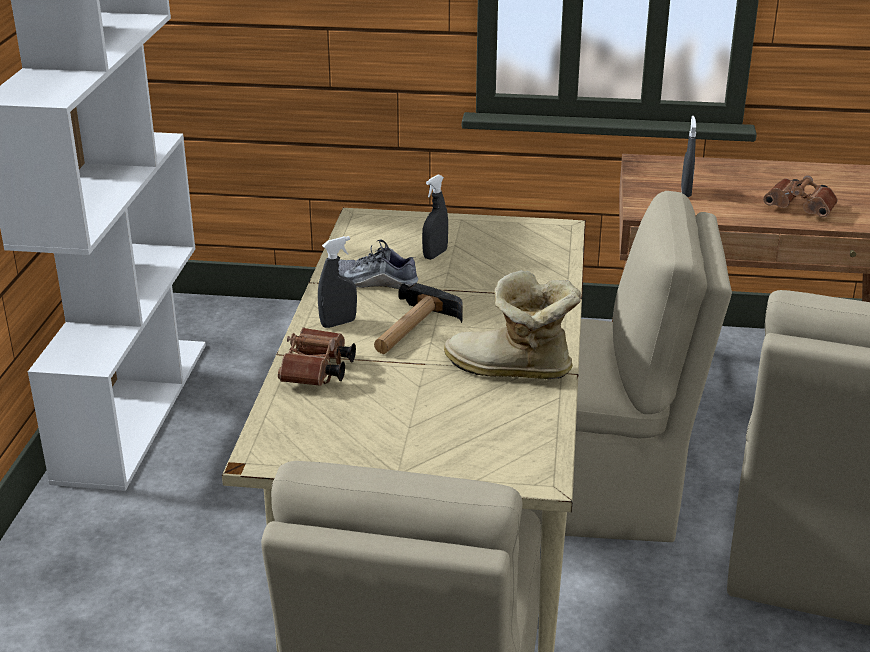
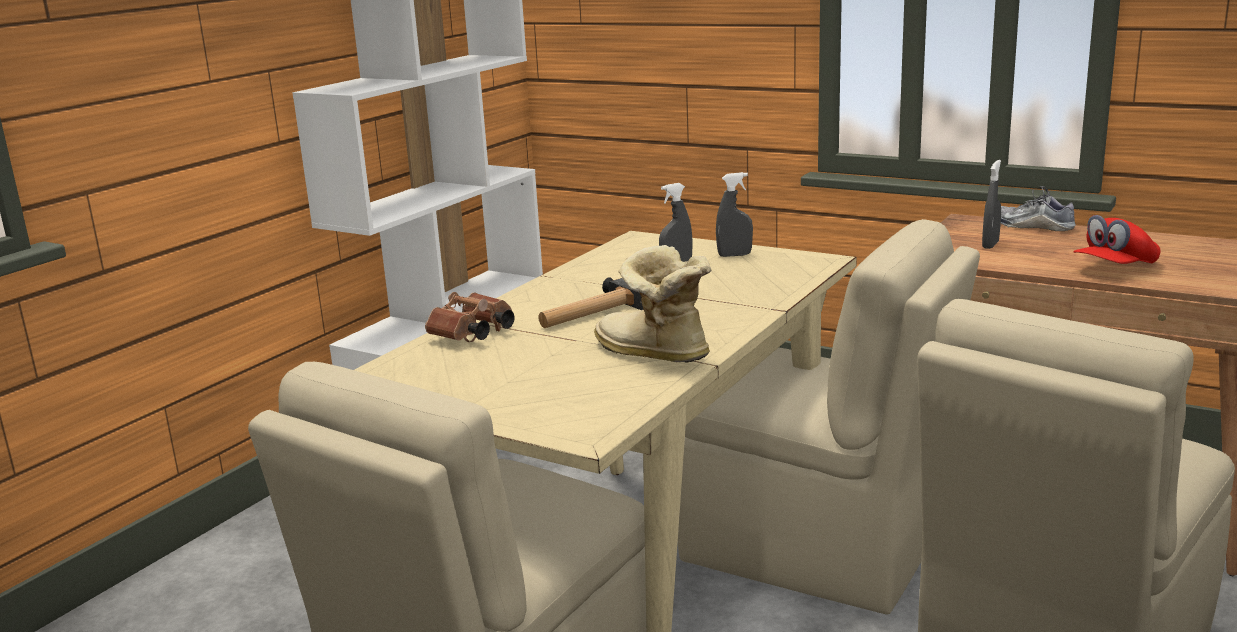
camera: 25 degrees right, 10 degrees down
grey spray bottle [318,236,357,328] -> grey spray bottle moved to [716,172,753,257]
shoe [338,239,418,289] -> shoe moved to [1001,186,1078,231]
brown binoculars [763,175,837,217] -> red cap [1073,215,1160,264]

